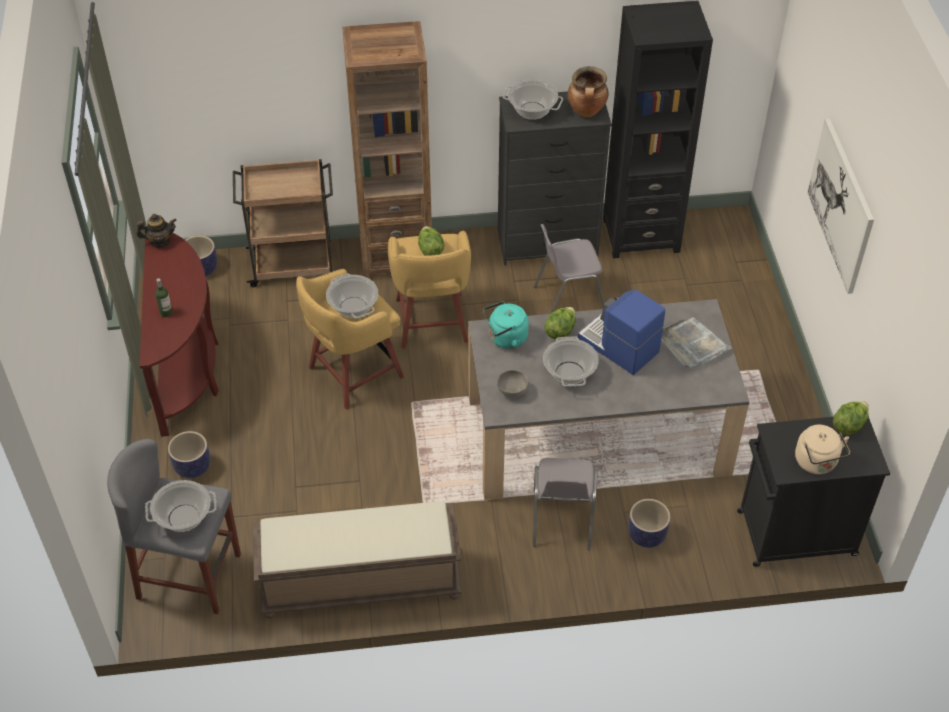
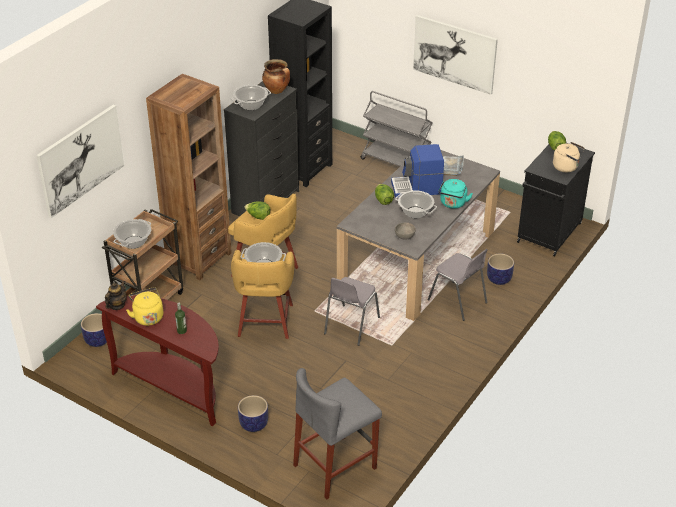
camera: 50 degrees left, 10 degrees down
cooking pot [145,480,217,532] -> cooking pot moved to [113,219,151,249]
brown bench [253,501,462,619] -> none
turquoise kettle [483,301,529,349] -> turquoise kettle moved to [438,179,473,209]
grey chair [534,224,604,314] -> grey chair moved to [324,277,380,346]
none -> picture [36,105,124,218]
none -> yellow kettle [126,287,163,326]
none -> grey cart [360,91,433,167]

